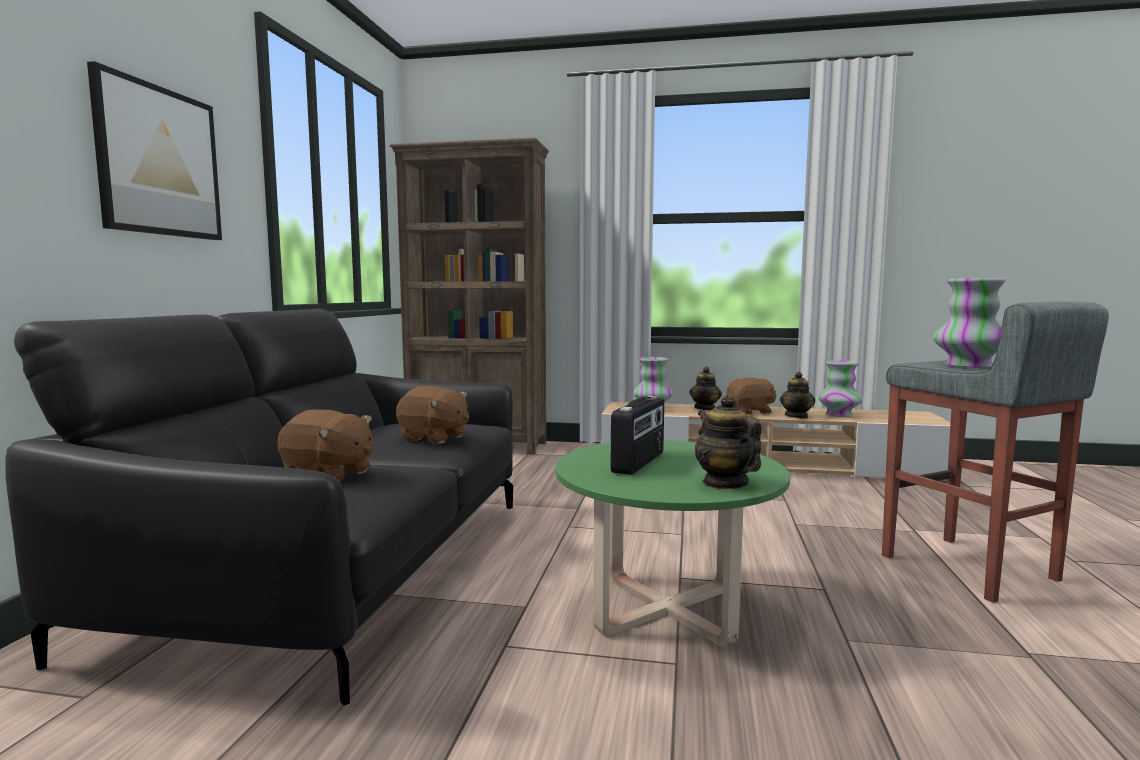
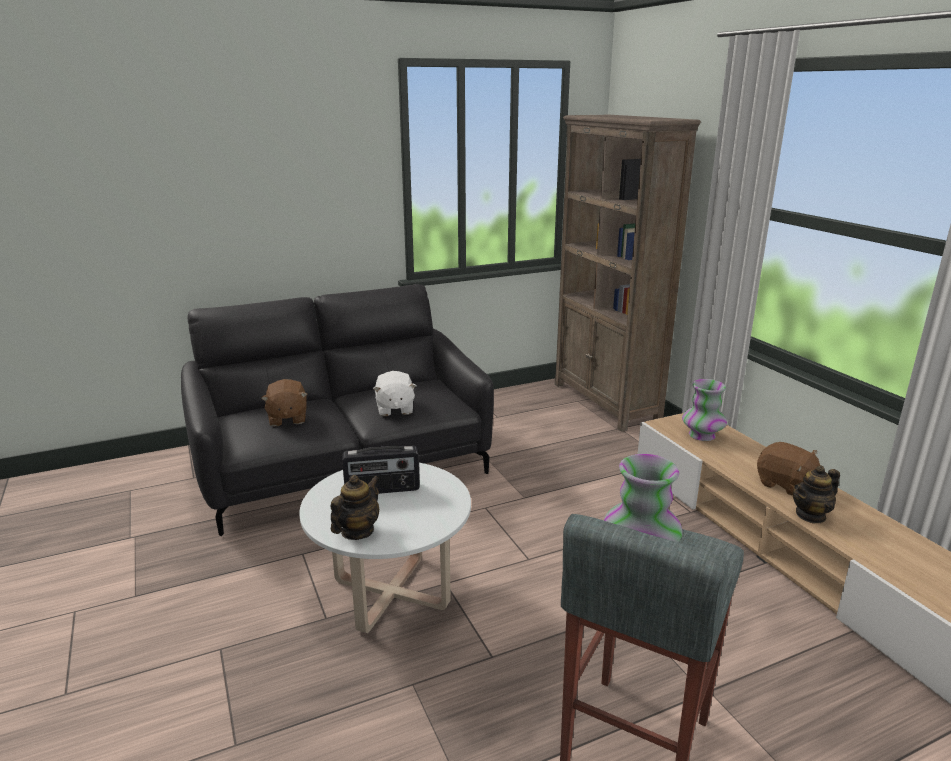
camera: 55 degrees right, 15 degrees up
picture [87,61,222,240] -> none
brown plush toy [396,386,469,444] -> white plush toy [373,371,416,416]
green coffee table [556,440,790,647] -> white coffee table [299,463,471,633]
teapot [689,367,722,410] -> none
vase [818,360,863,417] -> none

